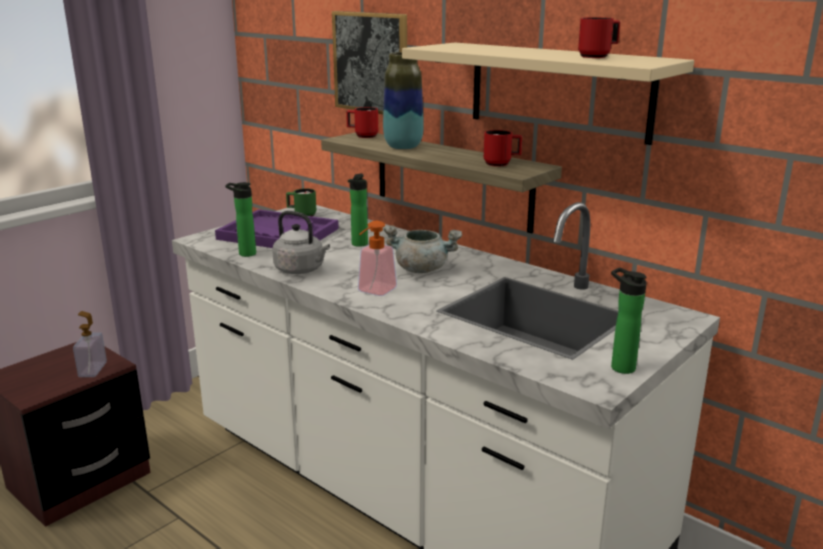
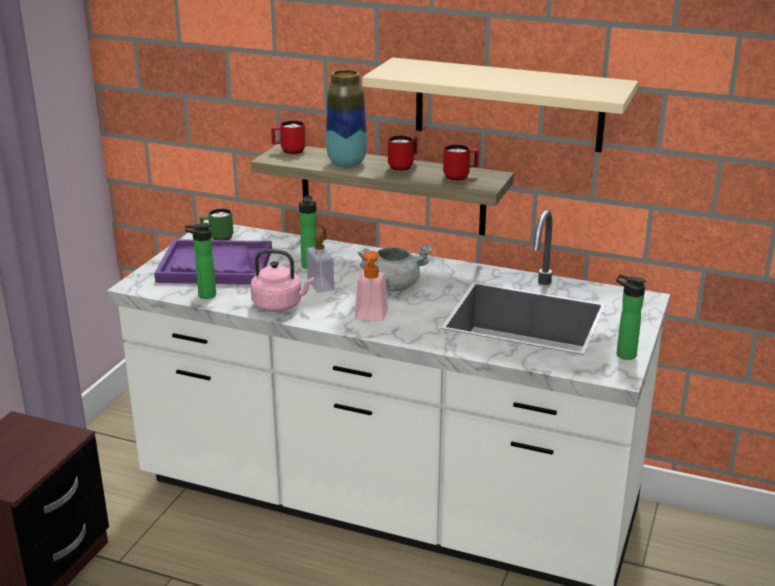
camera: 20 degrees left, 5 degrees up
soap dispenser [73,311,107,377] -> soap dispenser moved to [306,224,334,293]
grey kettle [272,211,330,274] -> pink kettle [251,249,314,312]
picture [332,11,407,114] -> none
red mug [578,17,620,58] -> red mug moved to [388,135,417,171]

